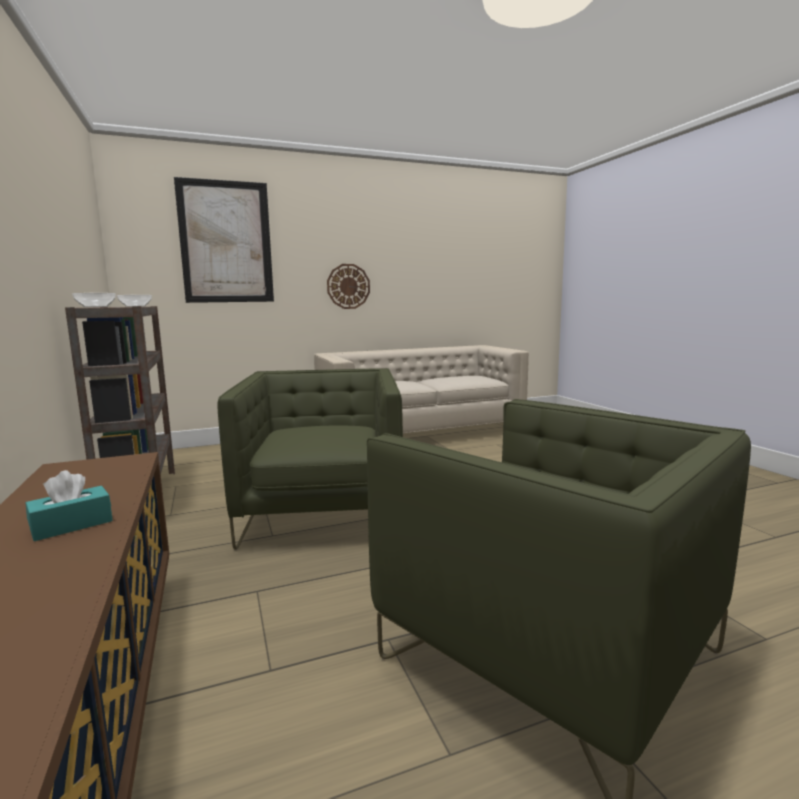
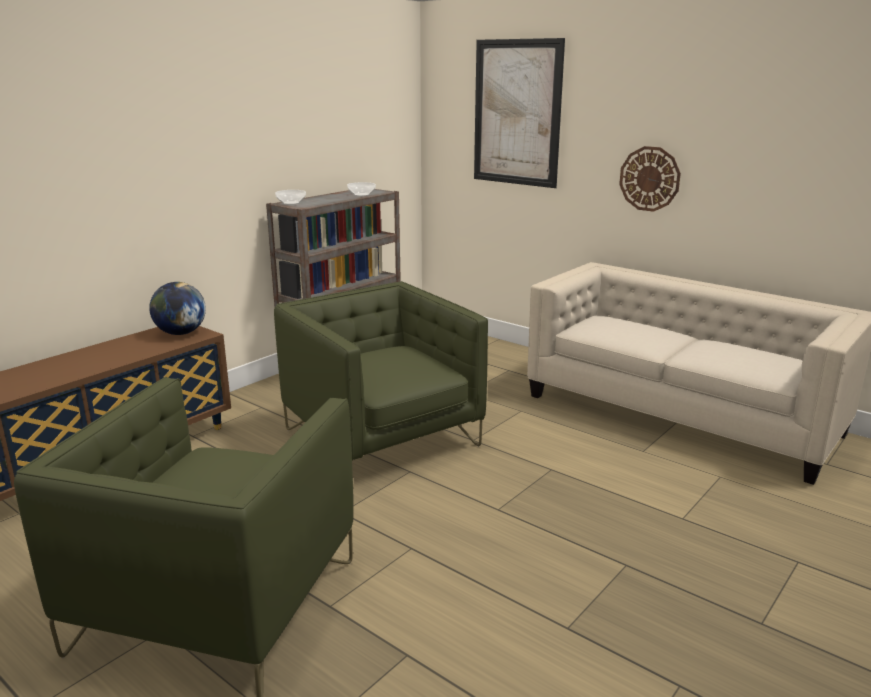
camera: 60 degrees right, 10 degrees up
turquoise tissue box [26,470,113,541] -> none
green armchair [217,368,403,550] -> green armchair turned 90 degrees counterclockwise [274,281,488,460]
none -> globe [149,282,206,335]

